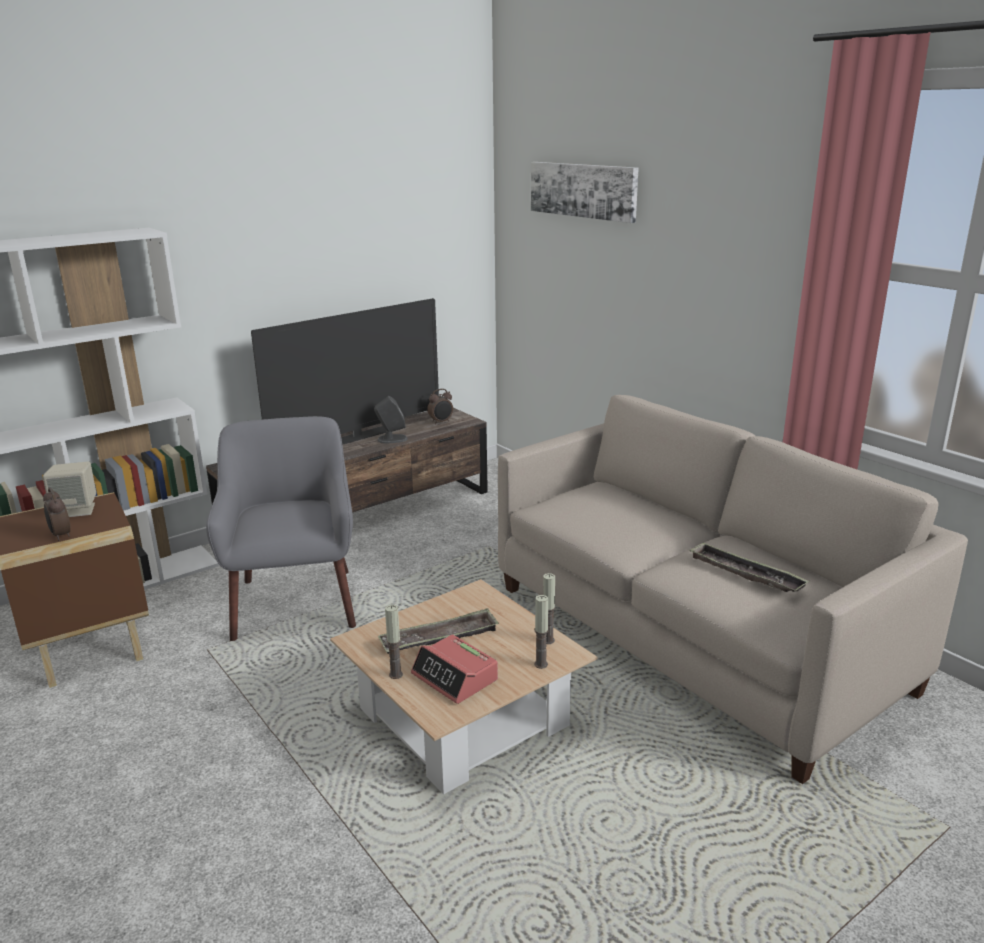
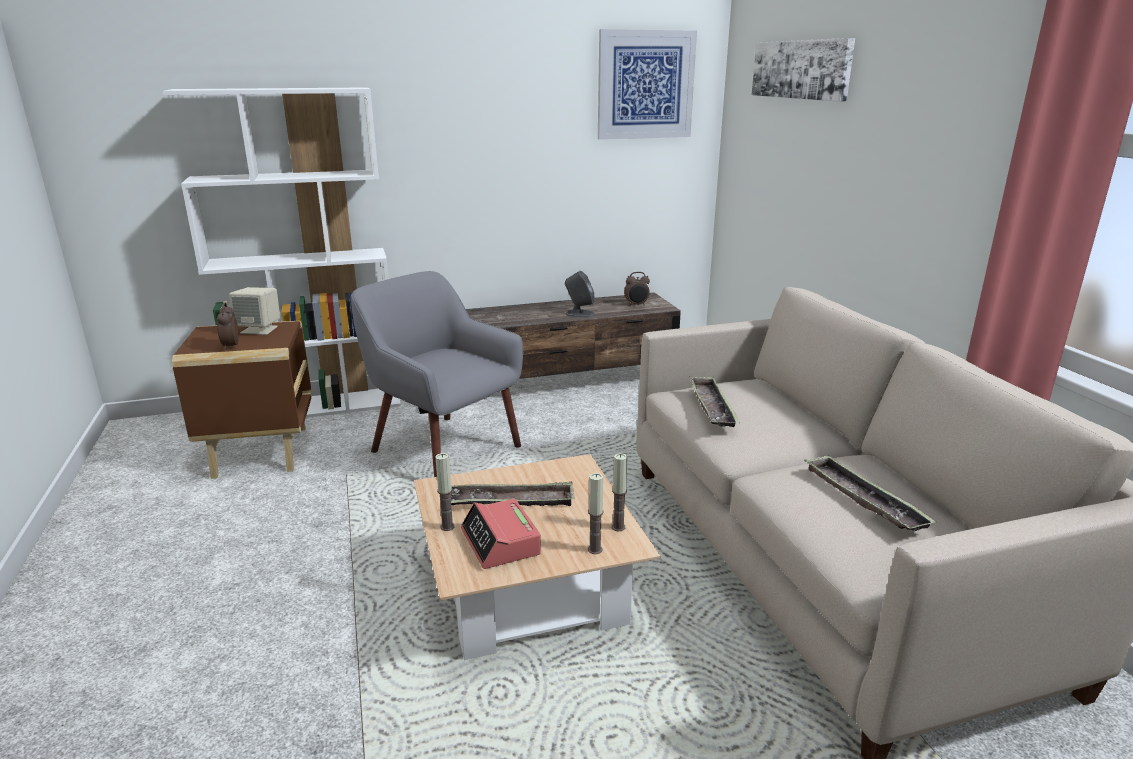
camera: 20 degrees right, 0 degrees up
grey armchair [206,416,356,641] -> grey armchair turned 60 degrees counterclockwise [351,271,523,477]
television [251,298,439,445] -> none
none -> picture [598,29,697,140]
none -> tray [689,376,740,427]

